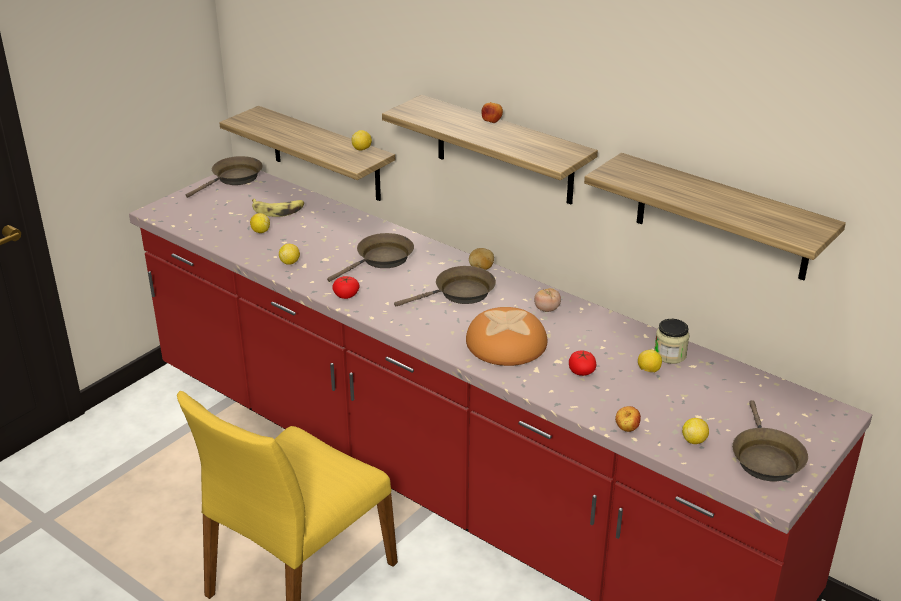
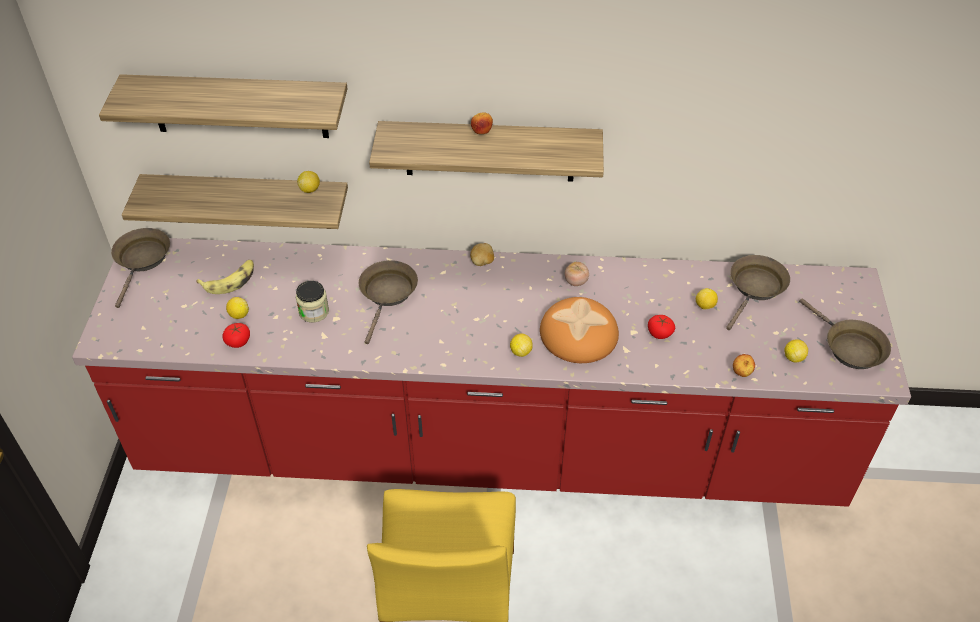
camera: 35 degrees left, 15 degrees up
lemon [279,244,300,265] -> lemon moved to [510,334,533,357]
tomato [332,276,359,299] -> tomato moved to [222,323,250,348]
brown frying pan [394,266,496,307] -> brown frying pan moved to [726,255,790,330]
shelf [584,153,846,280] -> shelf moved to [99,74,347,138]
jar [654,319,690,364] -> jar moved to [296,281,329,323]

